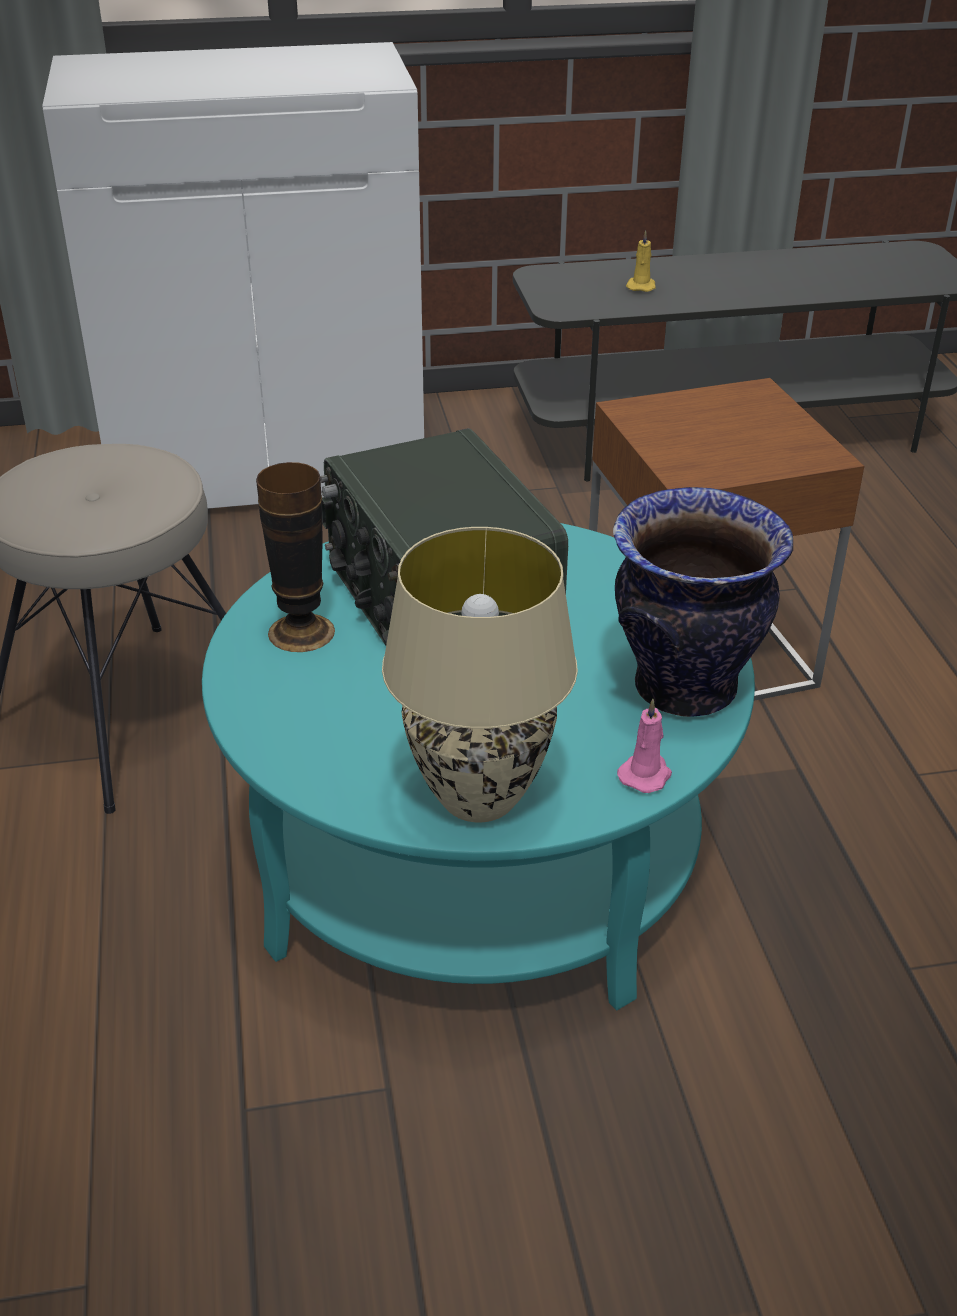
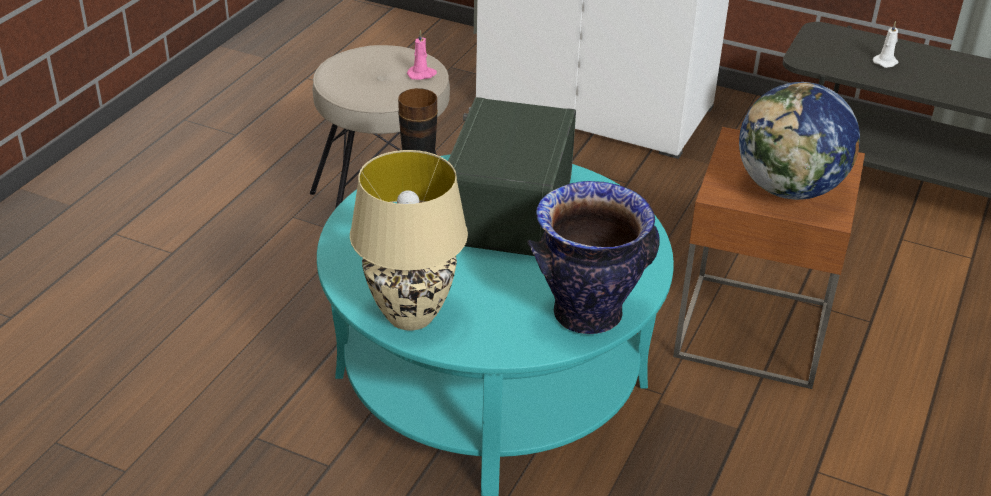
camera: 35 degrees right, 0 degrees up
pink candle [617,699,672,793] -> pink candle moved to [407,30,437,80]
yellow candle [626,230,656,292] -> white candle [873,21,898,68]
none -> globe [739,82,860,200]

